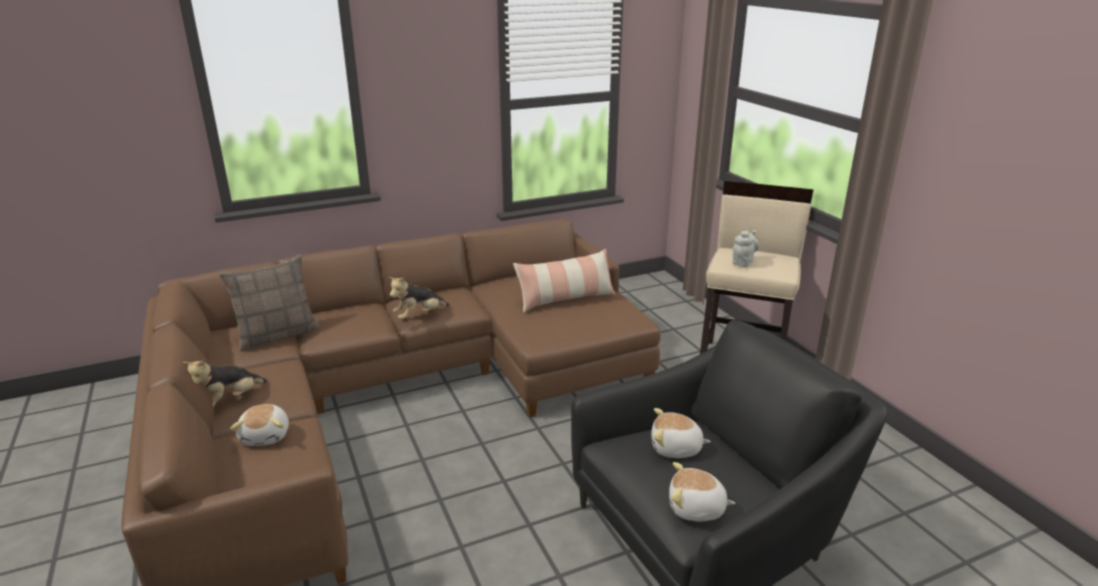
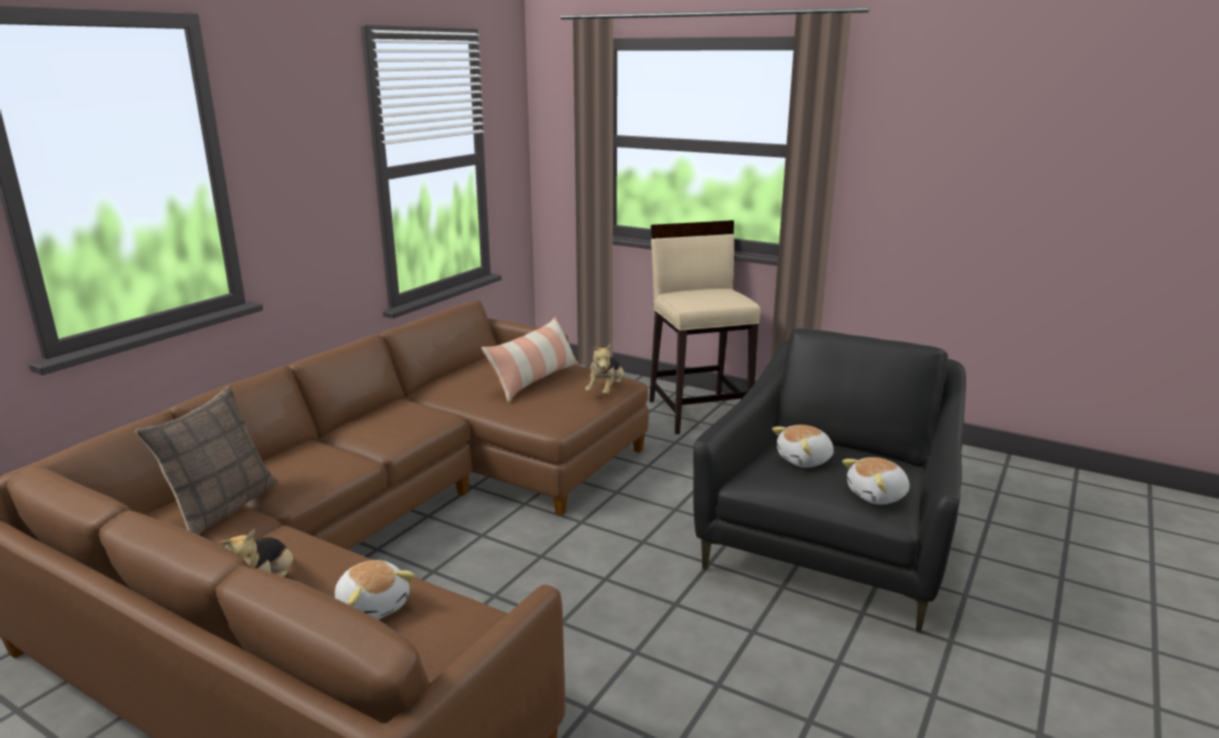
camera: 35 degrees left, 5 degrees down
plush toy [388,277,450,320] -> plush toy moved to [585,344,624,395]
grey teapot [732,230,759,267] -> none

